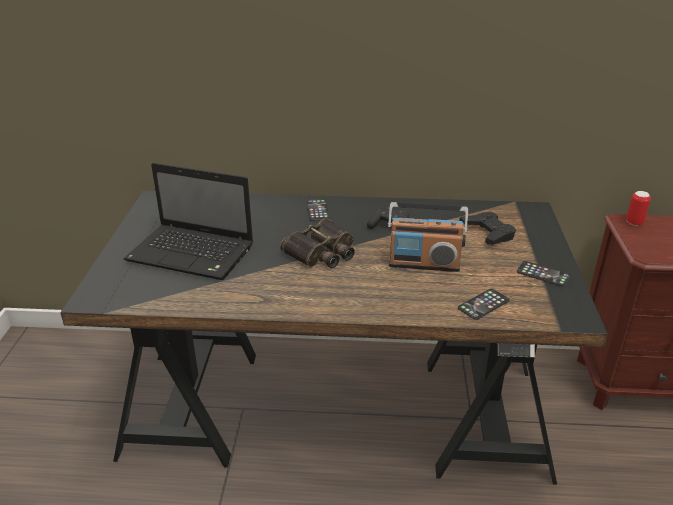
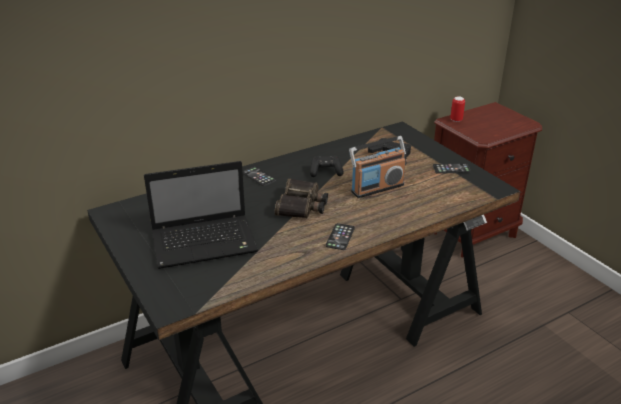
camera: 35 degrees left, 0 degrees up
phone [458,289,510,320] -> phone moved to [326,223,355,250]

